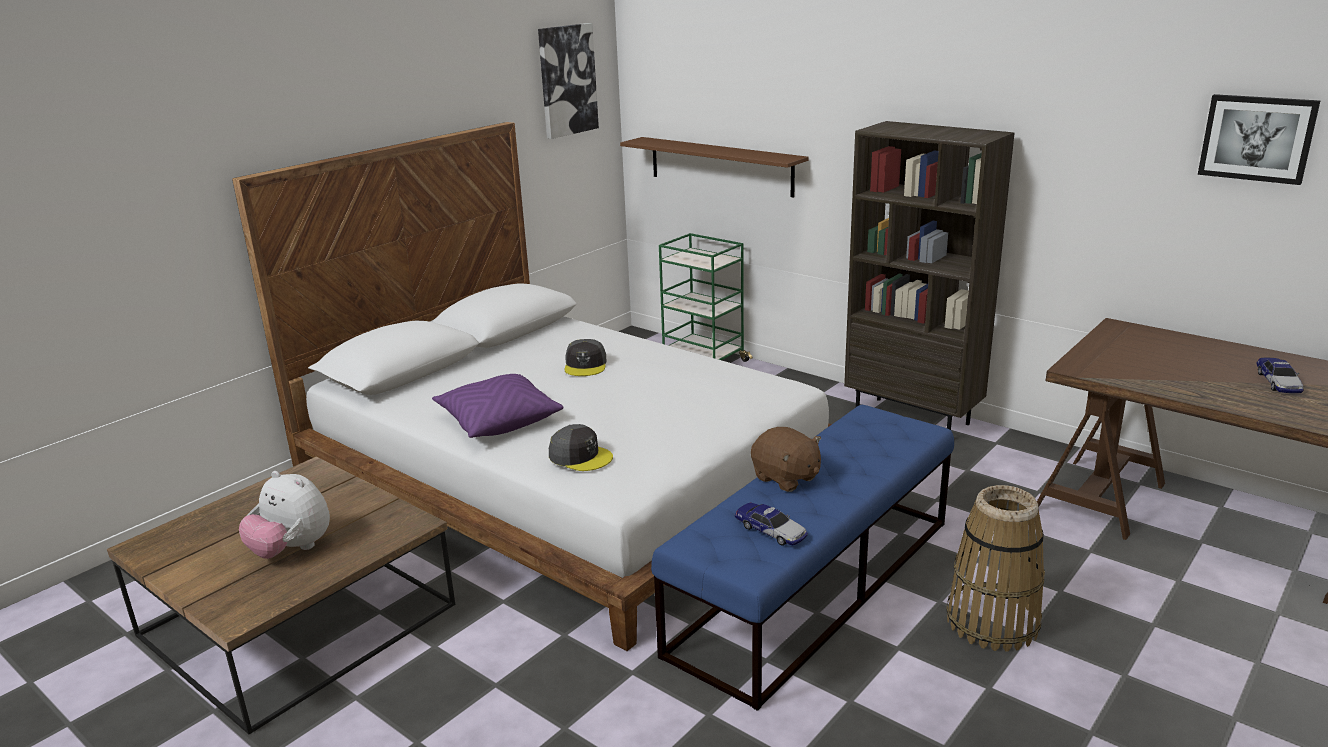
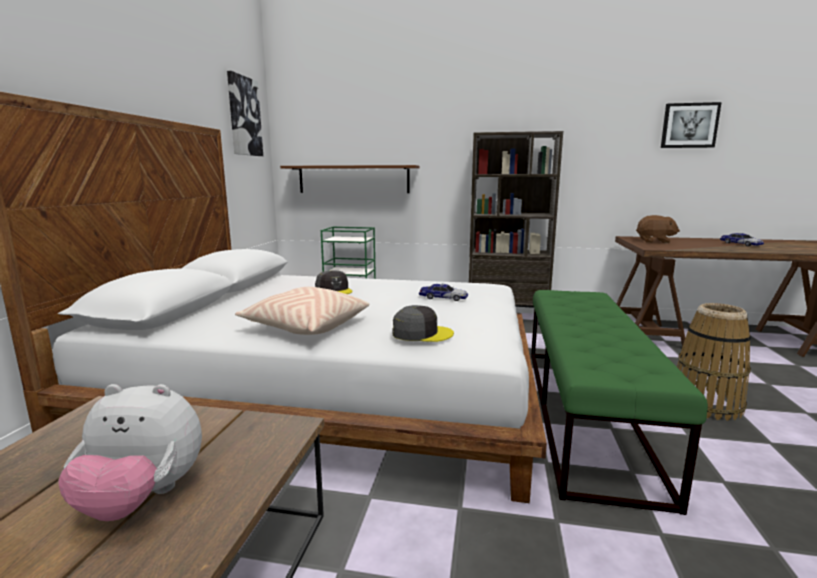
camera: 30 degrees left, 10 degrees down
purple pillow [432,374,564,438] -> beige pillow [235,287,369,335]
blue bench [651,405,954,711] -> green bench [531,290,708,515]
toy car [735,503,808,546] -> toy car moved to [419,283,468,301]
brown plush toy [751,427,821,492] -> brown plush toy moved to [636,215,680,243]

